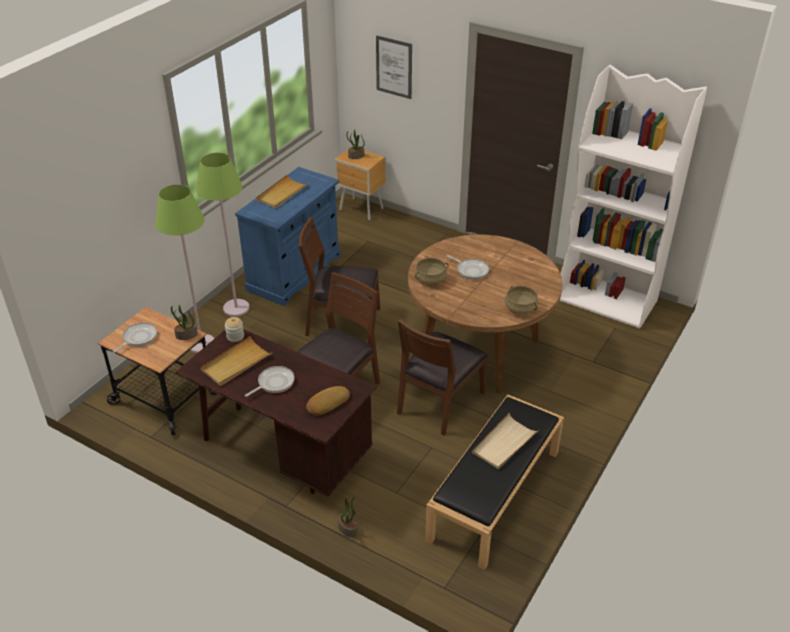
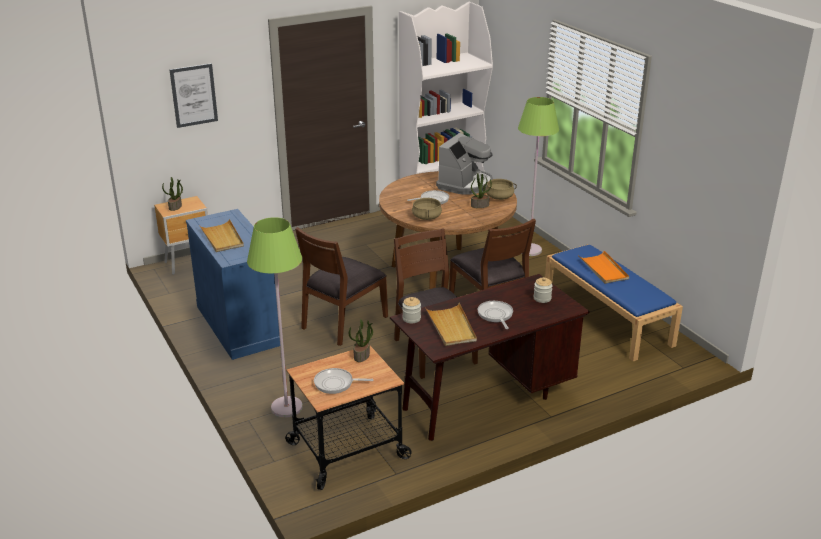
camera: 60 degrees left, 10 degrees down
frying pan [113,323,157,353] -> frying pan turned 60 degrees counterclockwise [314,368,374,394]
green floor lamp [196,153,249,317] -> green floor lamp moved to [518,97,559,256]
bread [306,386,350,415] -> jar [534,277,553,303]
potted plant [338,496,357,537] -> potted plant moved to [471,173,492,208]
black bench [425,394,564,570] -> blue bench [545,244,683,361]
beige tray [472,413,539,470] -> orange tray [578,251,629,284]
none -> coffee machine [436,133,493,195]

